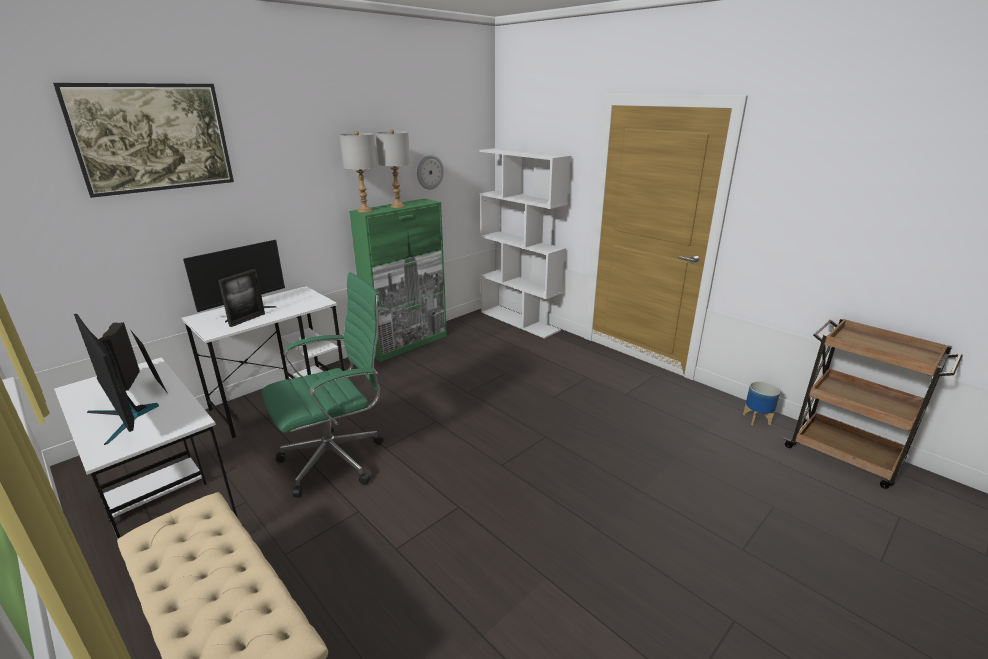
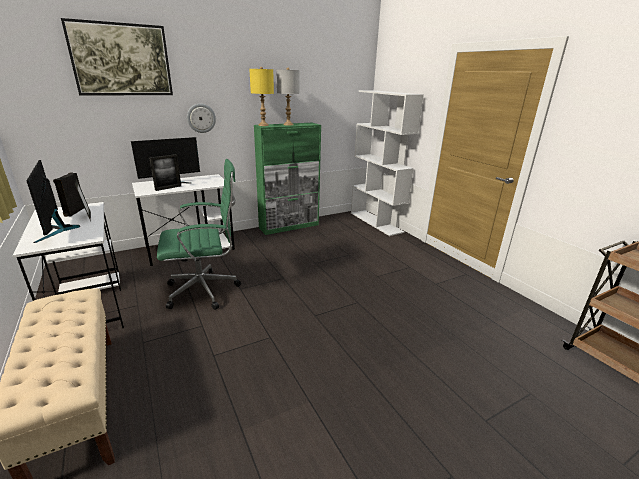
camera: 15 degrees right, 0 degrees up
grey table lamp [340,131,377,213] -> yellow table lamp [249,67,274,126]
wall clock [417,155,444,190] -> wall clock moved to [187,104,216,133]
planter [743,381,780,425] -> none

